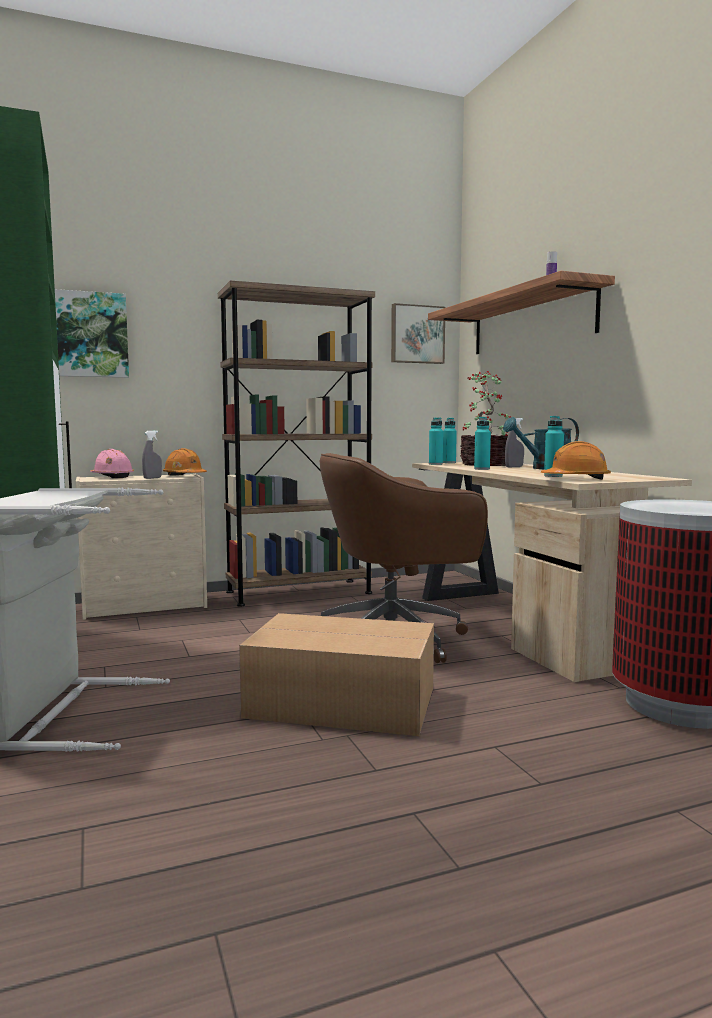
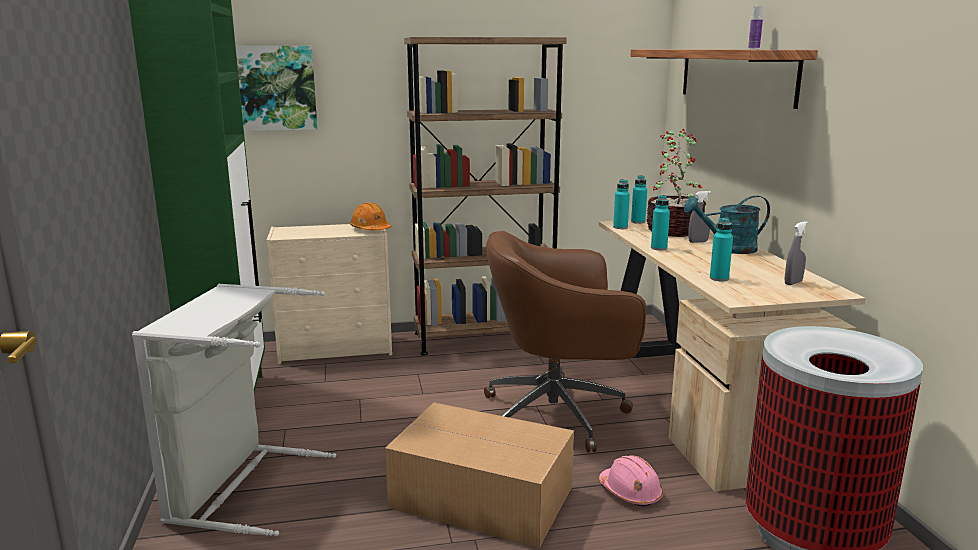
camera: 10 degrees right, 10 degrees up
pink hard hat [90,449,134,478] -> pink hard hat moved to [599,455,663,506]
grey spray bottle [142,431,162,479] -> grey spray bottle moved to [785,221,808,285]
picture [391,303,445,364] -> none
orange hard hat [541,441,611,480] -> none

